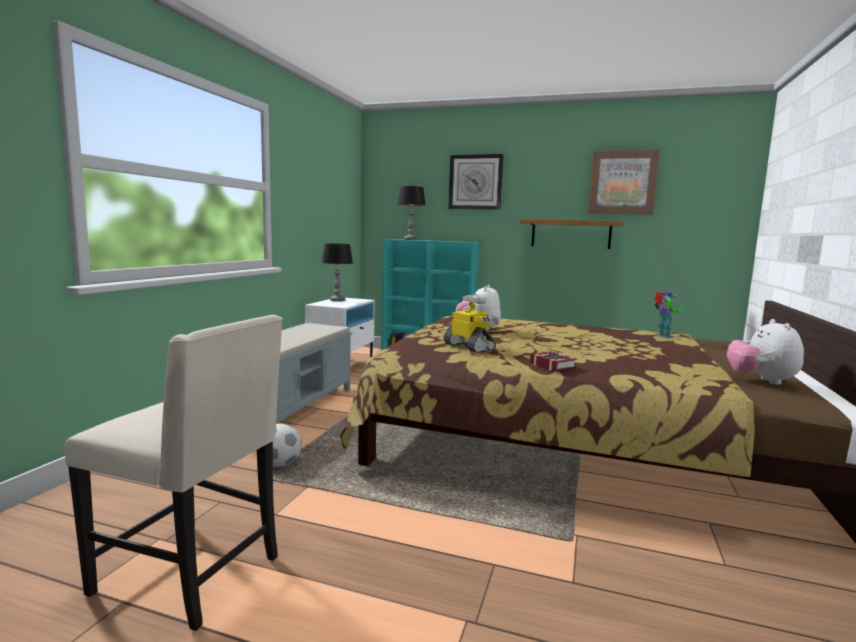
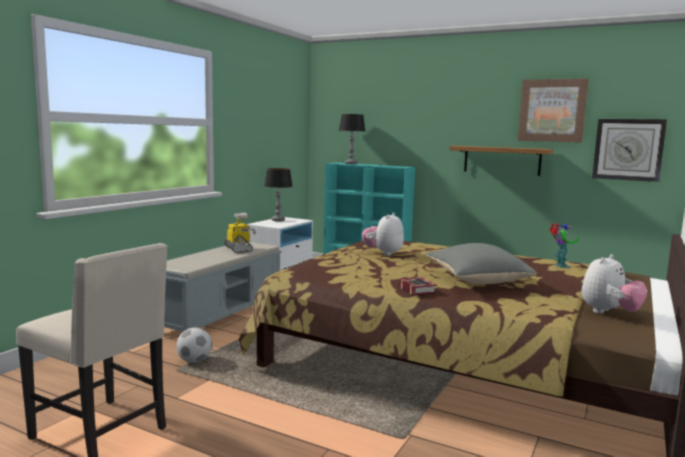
camera: 10 degrees right, 0 degrees up
toy robot [443,294,499,353] -> toy robot moved to [224,213,256,253]
wall clock [448,154,504,210] -> wall clock moved to [592,119,667,182]
plush toy [727,319,804,385] -> plush toy turned 150 degrees counterclockwise [581,254,647,314]
none -> grey pillow [425,243,537,284]

